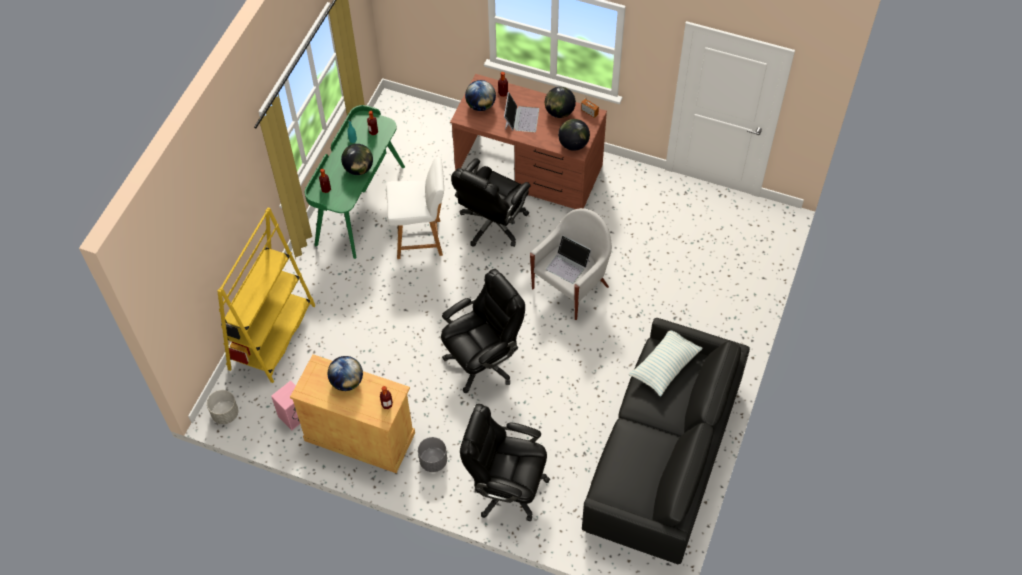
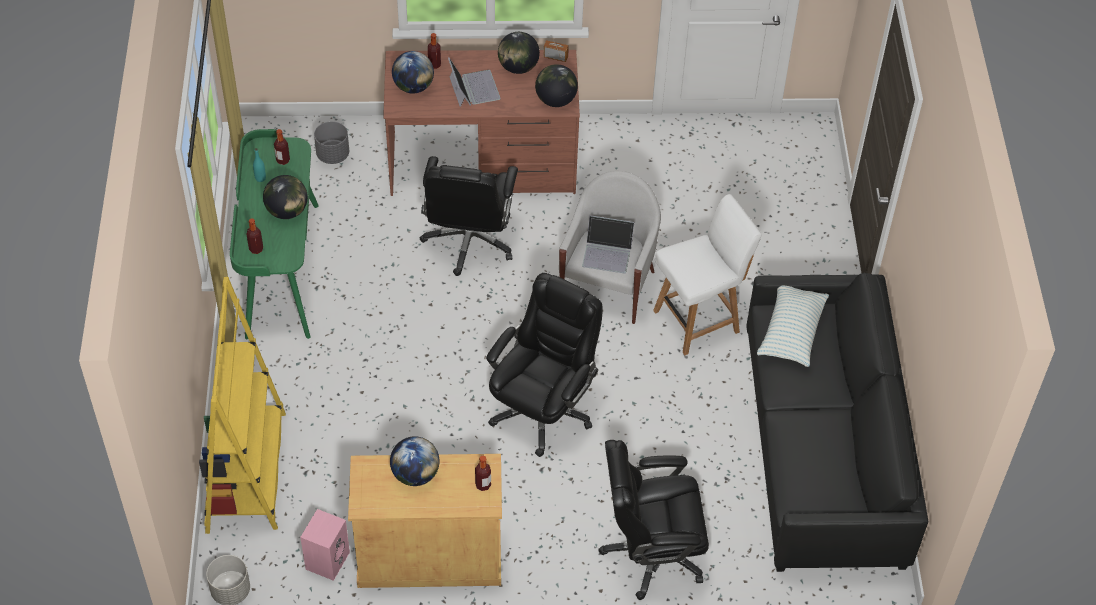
camera: 25 degrees left, 5 degrees down
white chair [386,157,444,259] -> white chair moved to [653,194,762,355]
grey planter [418,437,447,472] -> grey planter moved to [314,121,349,164]

